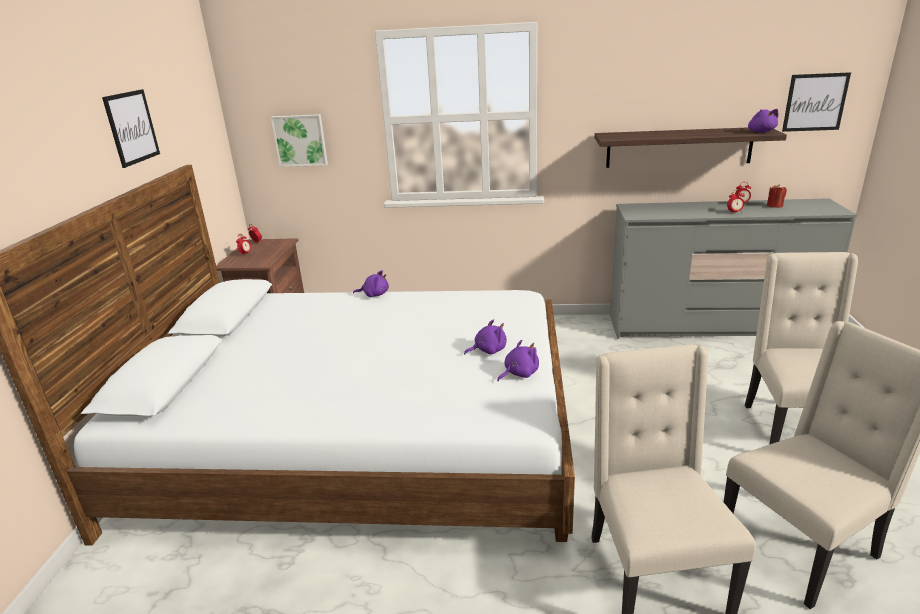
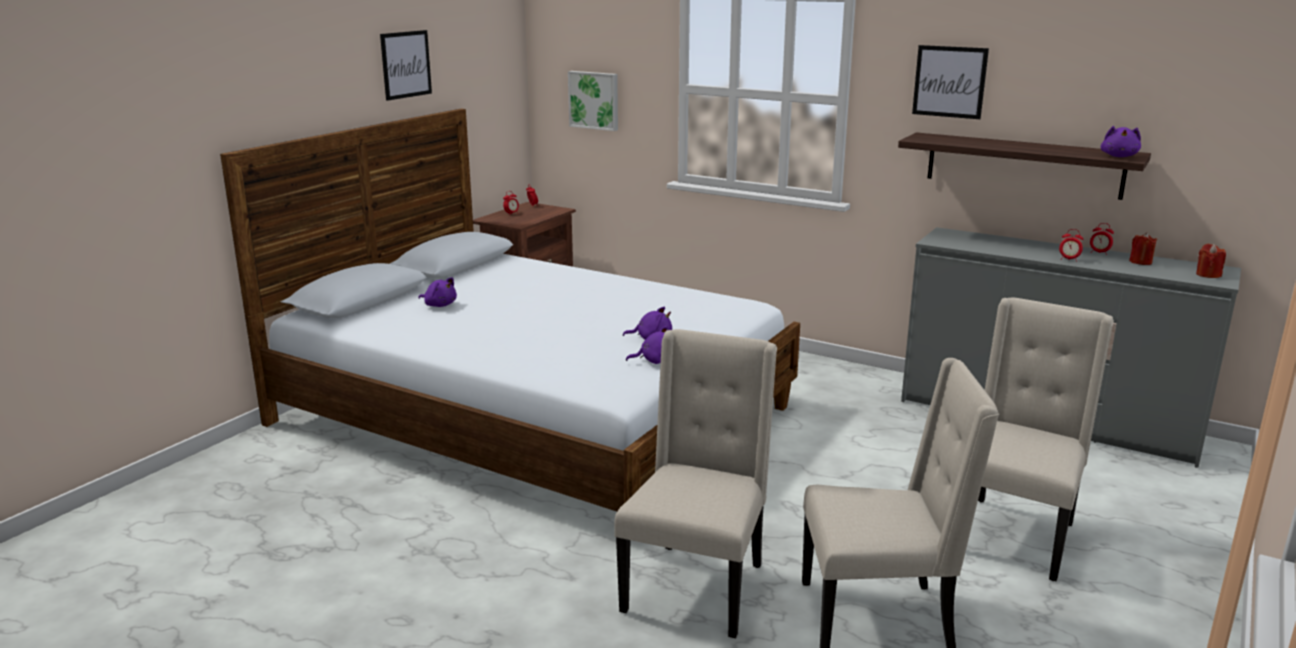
camera: 25 degrees right, 5 degrees down
purple plush toy [353,270,389,297] -> purple plush toy moved to [419,277,457,307]
picture [782,72,851,132] -> picture moved to [912,45,989,119]
none -> red candle [1196,244,1226,278]

